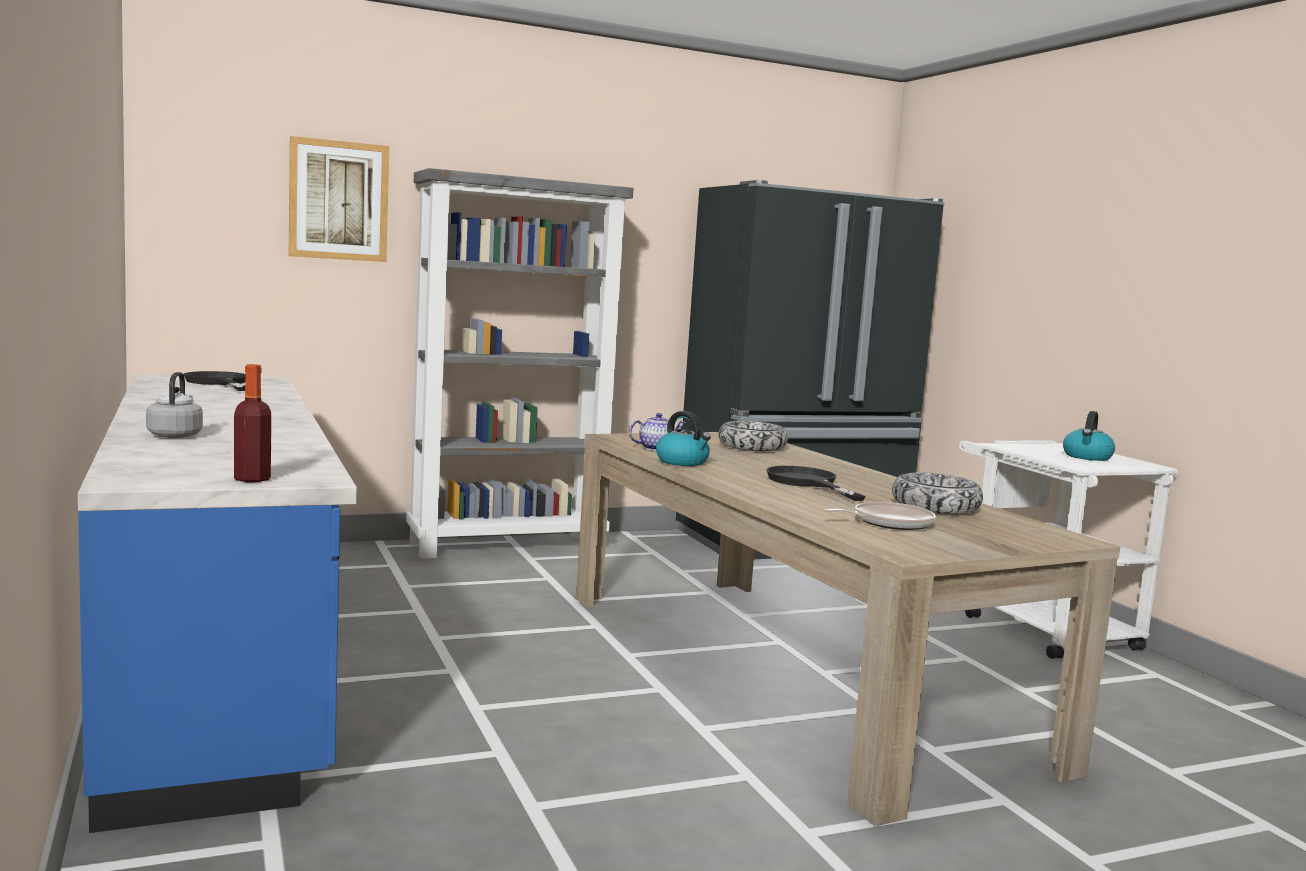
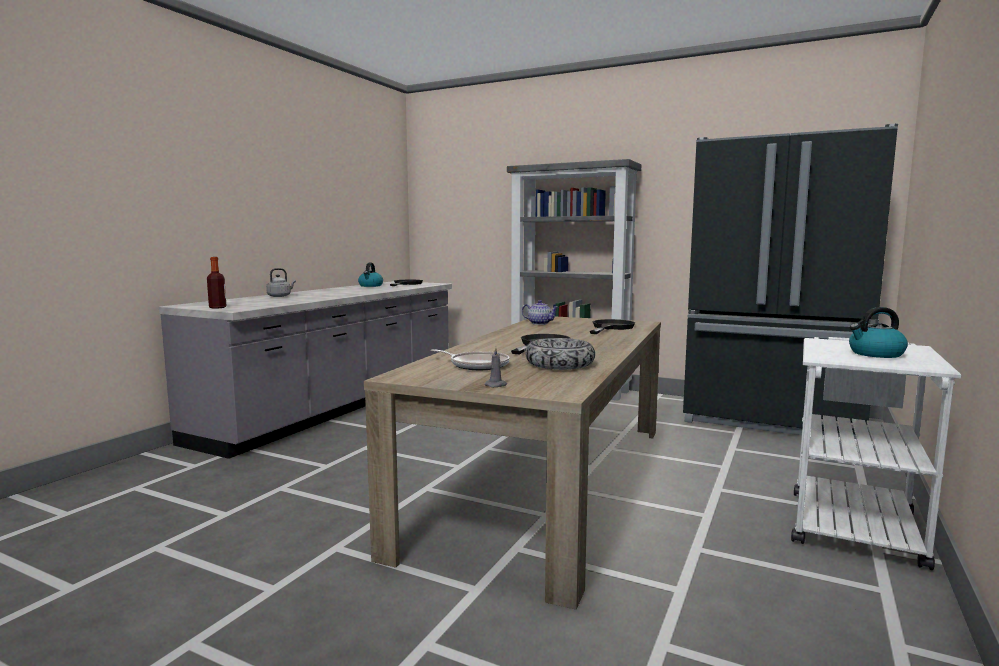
camera: 50 degrees right, 0 degrees up
blue counter [78,374,357,833] -> grey counter [159,281,452,459]
picture [289,136,389,262] -> none
kettle [656,411,711,466] -> kettle moved to [358,263,383,287]
bowl [718,421,788,451] -> black frying pan [590,319,635,334]
none -> grey candle [485,347,507,387]

